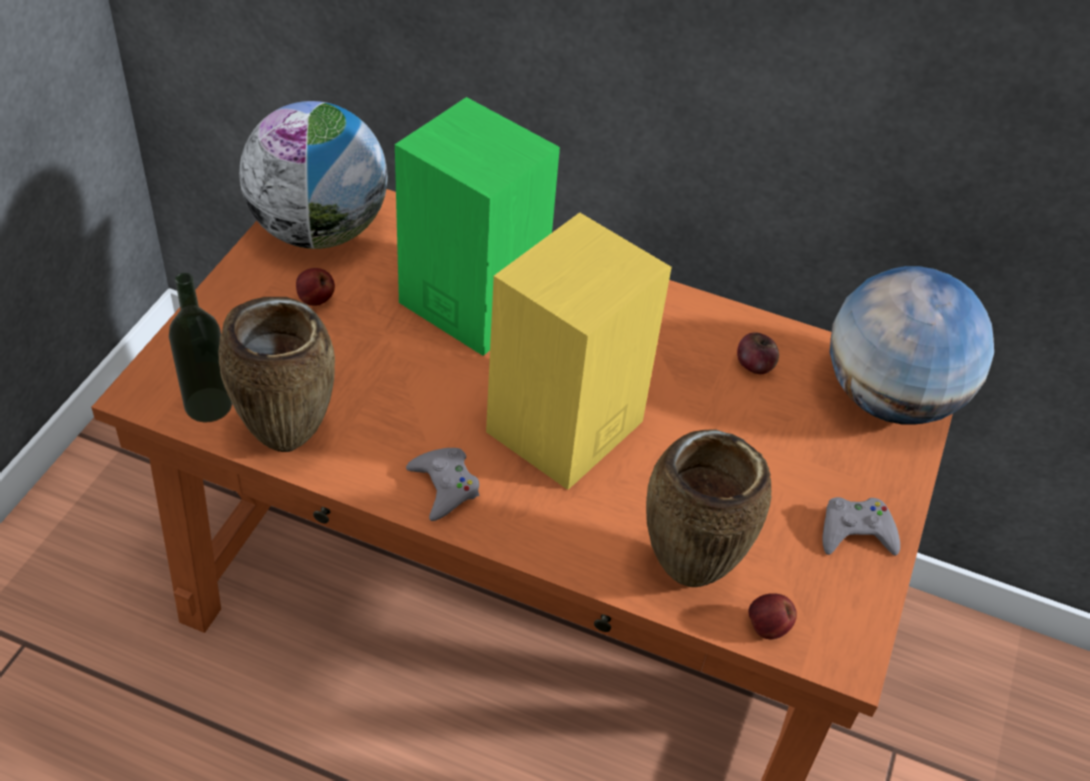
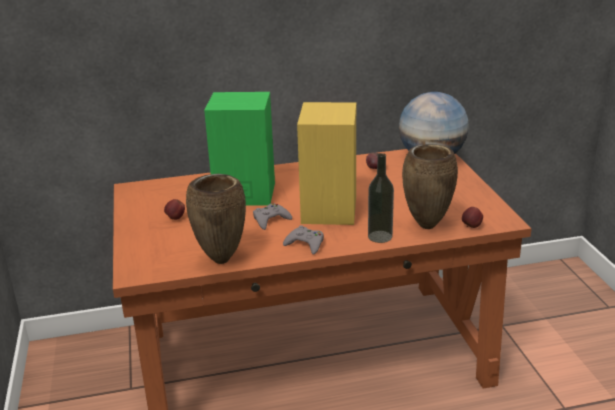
camera: 30 degrees left, 20 degrees down
bottle [169,273,232,422] -> bottle moved to [368,153,394,243]
globe [239,101,388,249] -> none
grey game controller [823,497,900,556] -> grey game controller moved to [253,203,292,230]

